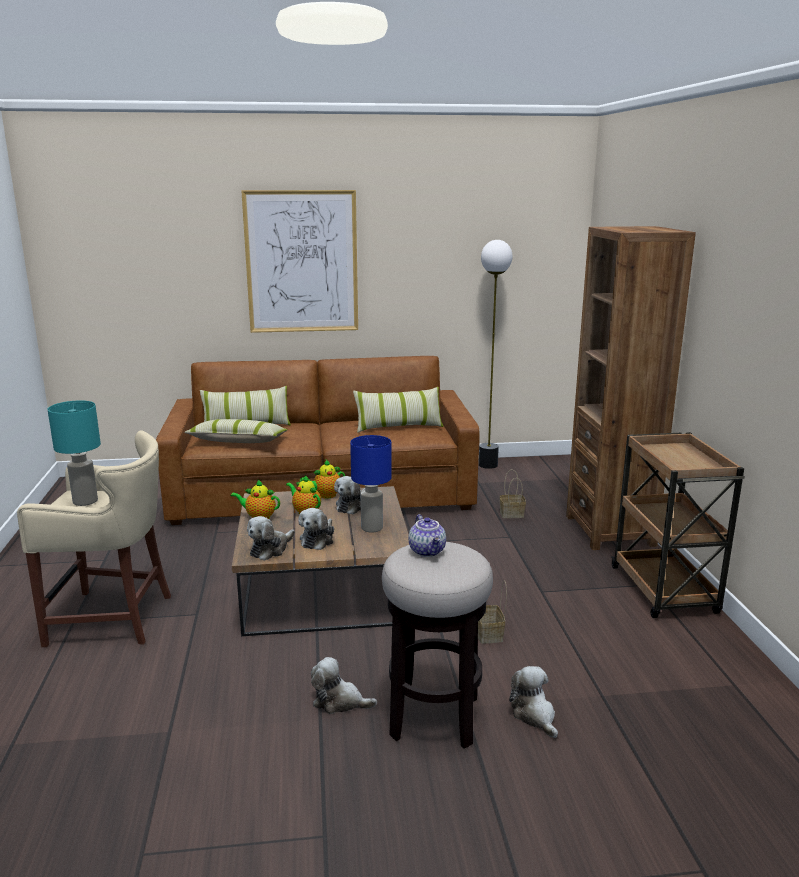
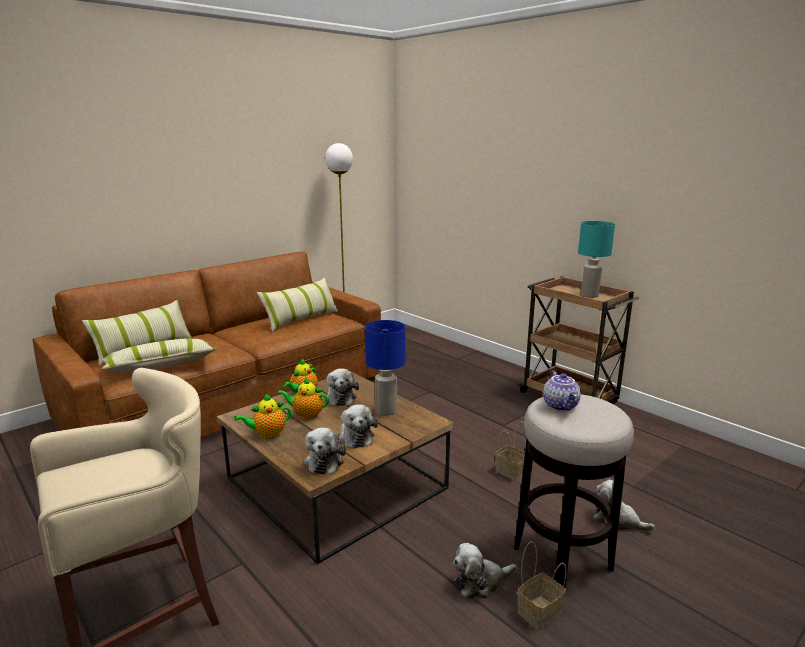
camera: 35 degrees left, 0 degrees up
turquoise table lamp [48,400,101,506] -> turquoise table lamp moved to [578,221,615,298]
picture [241,190,358,333] -> none
teapot [408,514,446,557] -> teapot turned 45 degrees clockwise [543,370,581,411]
basket [500,469,526,518] -> basket moved to [517,541,566,630]
brown bookcase [566,226,696,550] -> none

